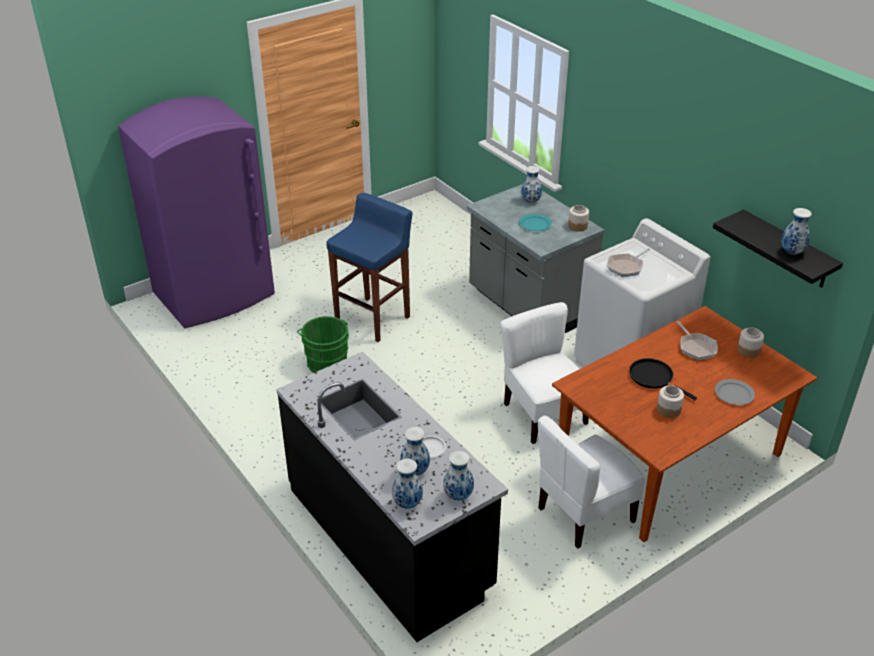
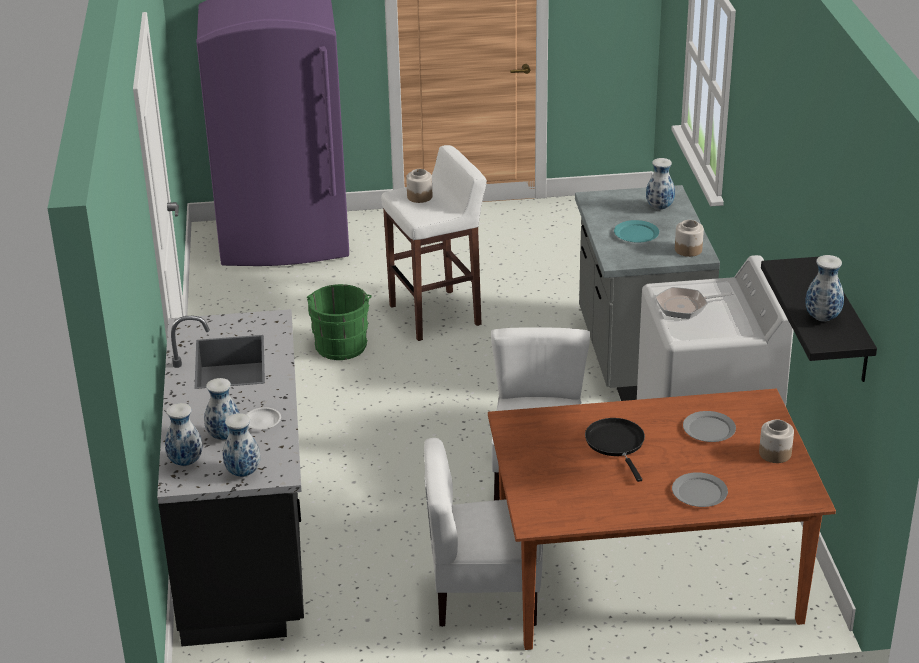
camera: 30 degrees right, 5 degrees down
blue stool [326,193,413,342] -> white stool [381,145,487,341]
jar [657,386,684,418] -> jar moved to [406,169,432,203]
frying pan [677,321,718,360] -> grey plate [683,411,736,442]

